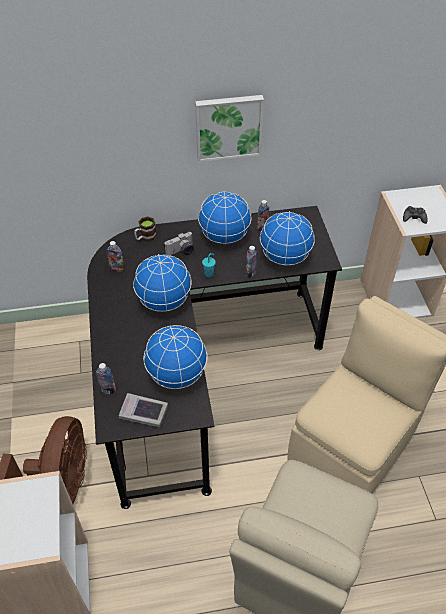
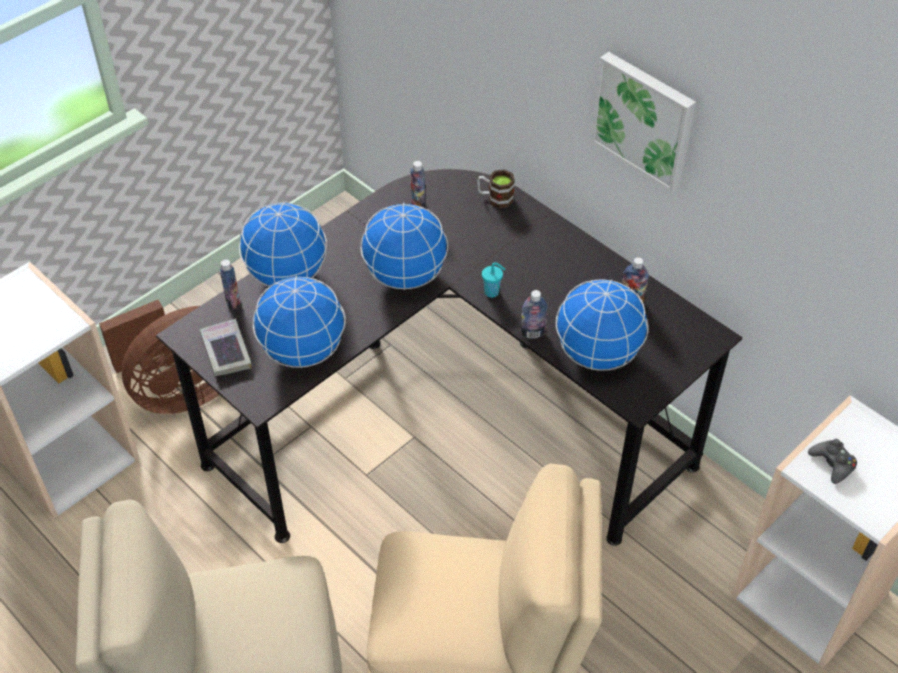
camera: 55 degrees right, 0 degrees up
camera [164,232,194,255] -> none
globe [198,191,251,245] -> globe moved to [239,202,327,286]

